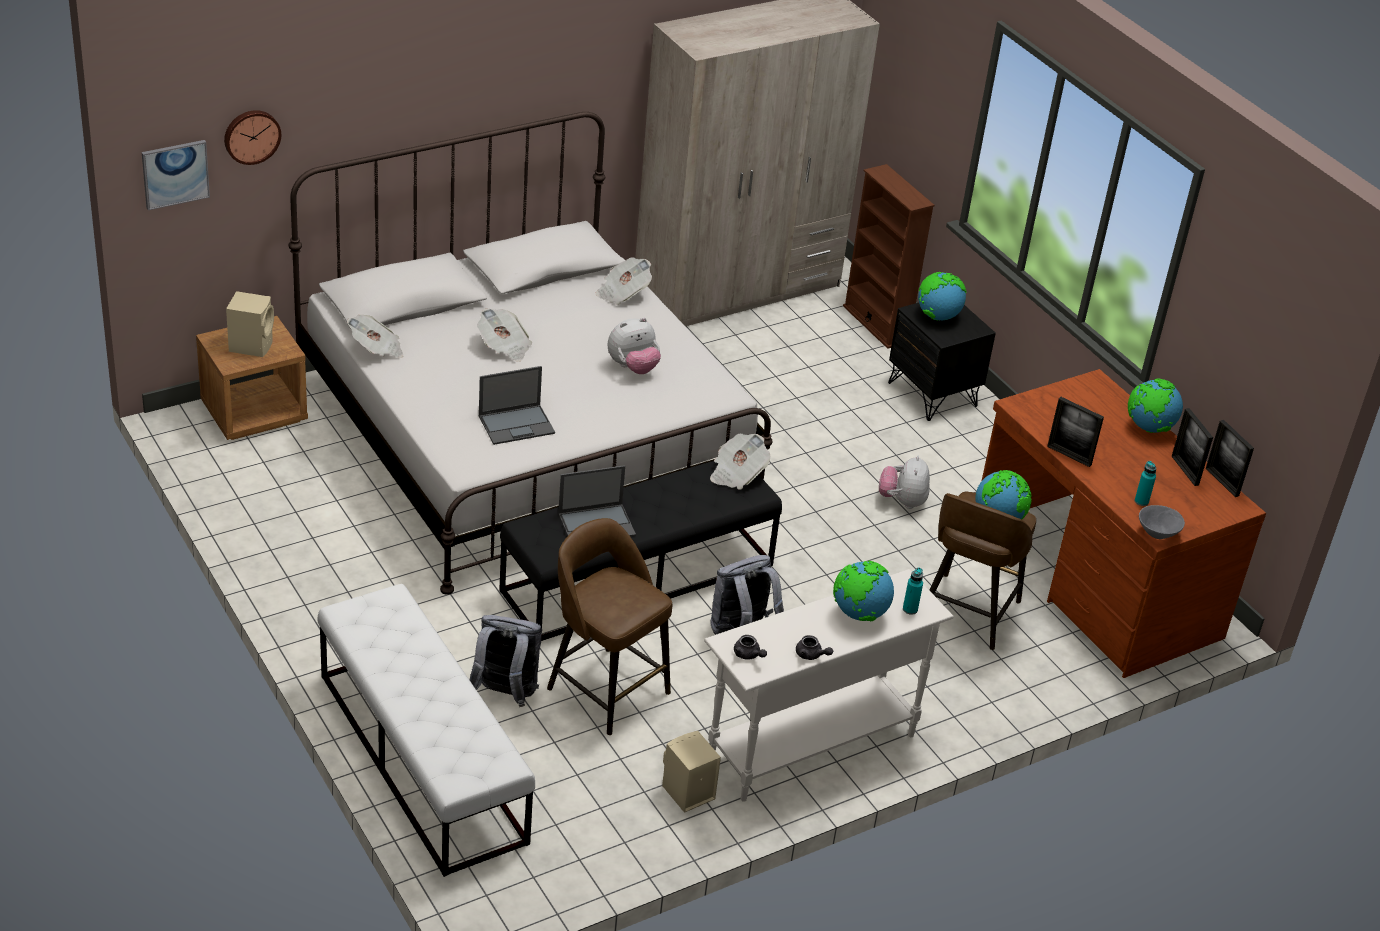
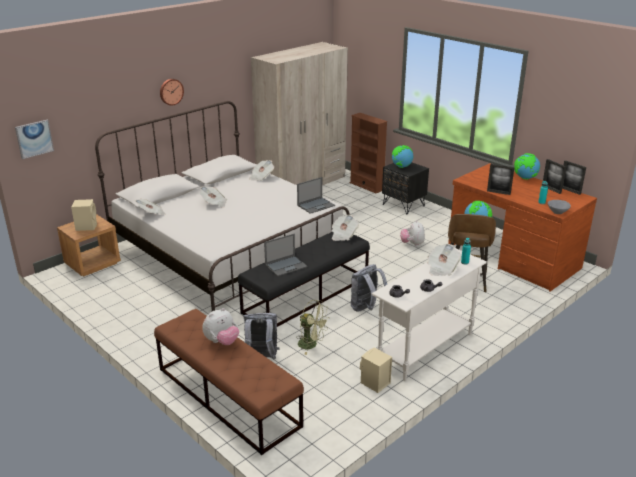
camera: 10 degrees left, 10 degrees down
wall clock [224,110,281,165] -> wall clock moved to [160,79,184,106]
white bench [318,584,535,877] -> brown bench [154,309,304,455]
laptop [479,366,555,445] -> laptop moved to [297,177,335,214]
brown stool [547,518,672,735] -> green fan [296,300,330,355]
plush toy [608,317,661,374] -> plush toy moved to [202,308,239,345]
globe [833,561,894,621] -> newspaper [427,244,462,276]

